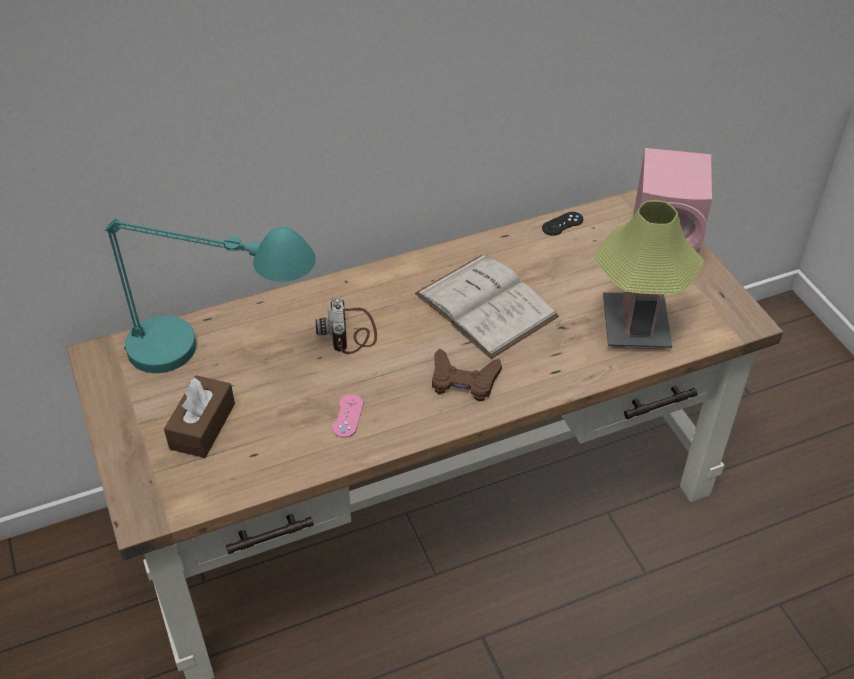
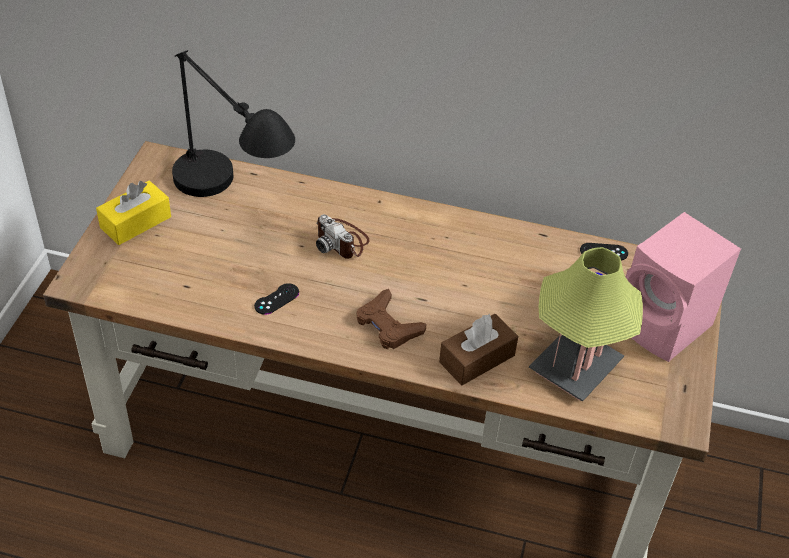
camera: 35 degrees right, 0 degrees up
turquoise table lamp [105,218,316,373] -> black table lamp [172,50,295,197]
brown tissue box [164,375,235,458] -> brown tissue box moved to [439,314,518,385]
camera [316,298,377,354] -> camera turned 75 degrees counterclockwise [316,214,370,259]
pink game controller [332,394,363,438] -> black game controller [254,283,299,315]
white book [415,255,559,359] -> none
none -> yellow tissue box [96,181,171,245]

